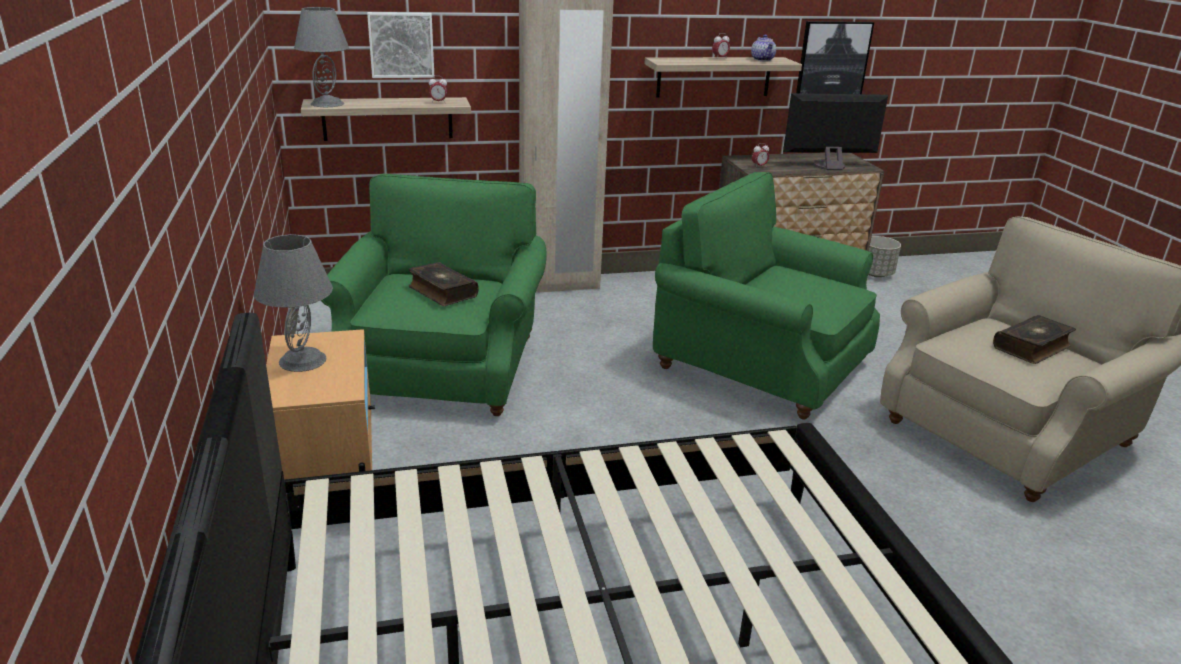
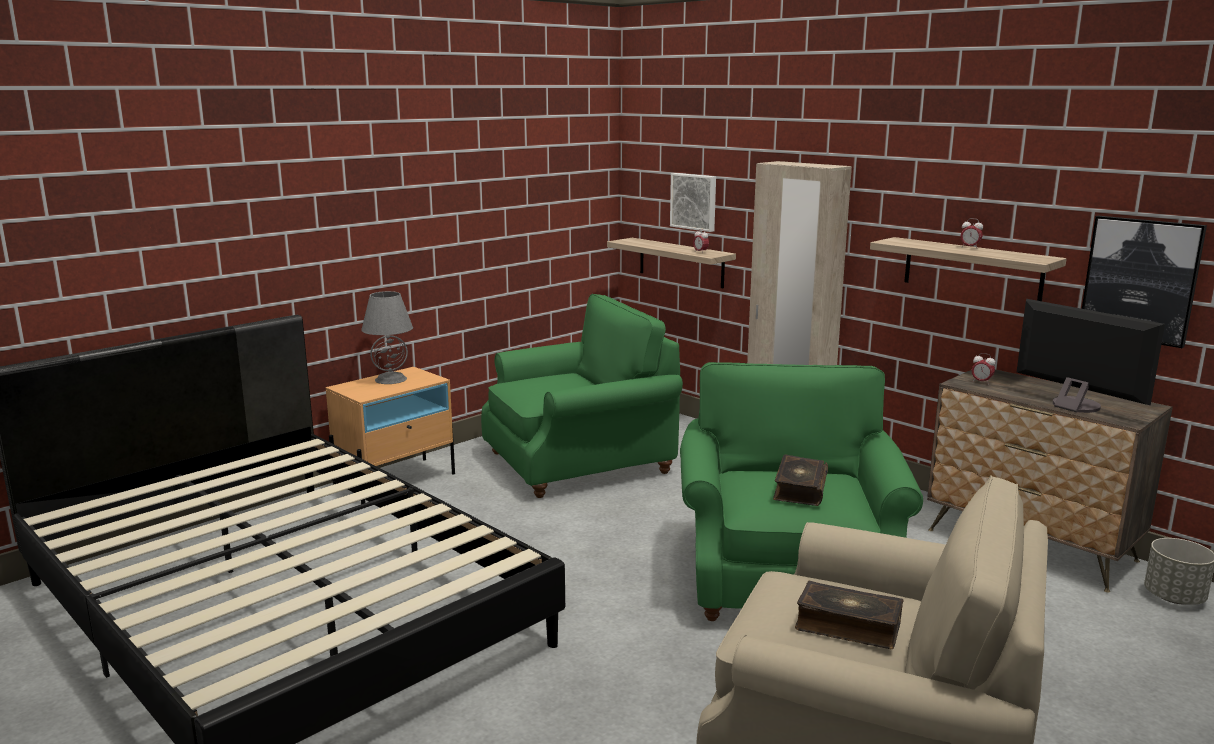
camera: 60 degrees right, 10 degrees down
grey table lamp [294,7,349,107] -> none
book [409,262,478,306] -> book moved to [773,455,828,506]
teapot [751,35,776,61] -> none

